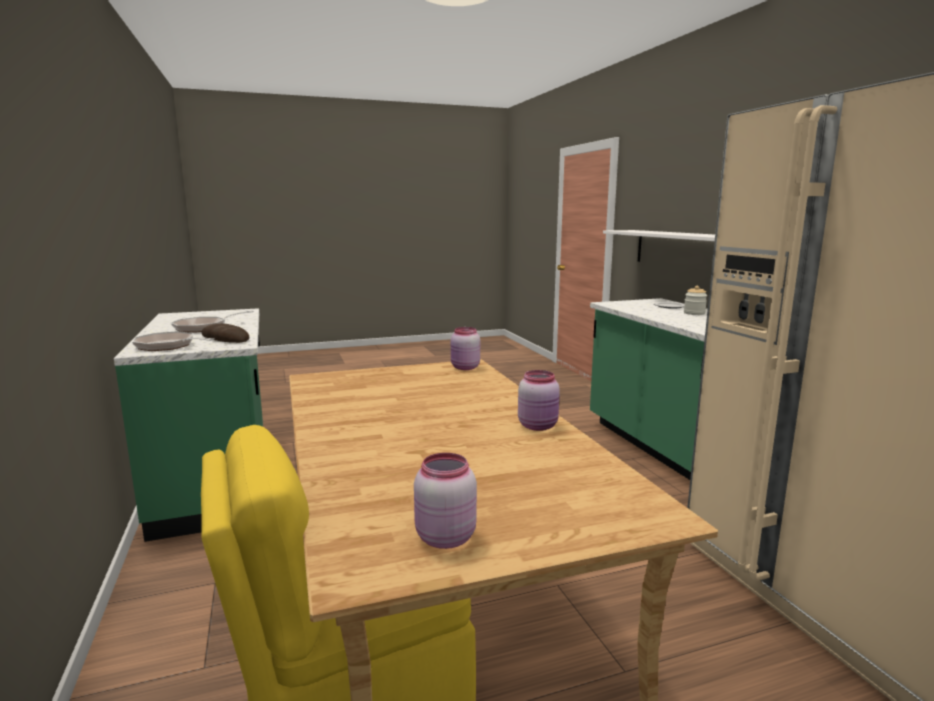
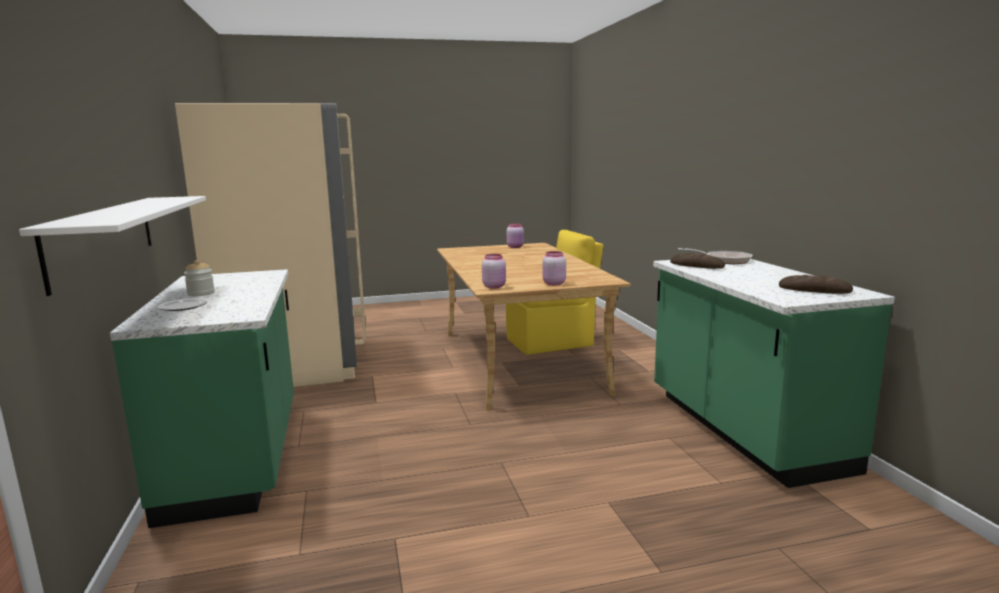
camera: 175 degrees left, 0 degrees up
frying pan [171,310,254,332] -> none
pink jar [518,370,560,431] -> pink jar moved to [542,251,566,285]
none -> bread [779,275,853,294]

